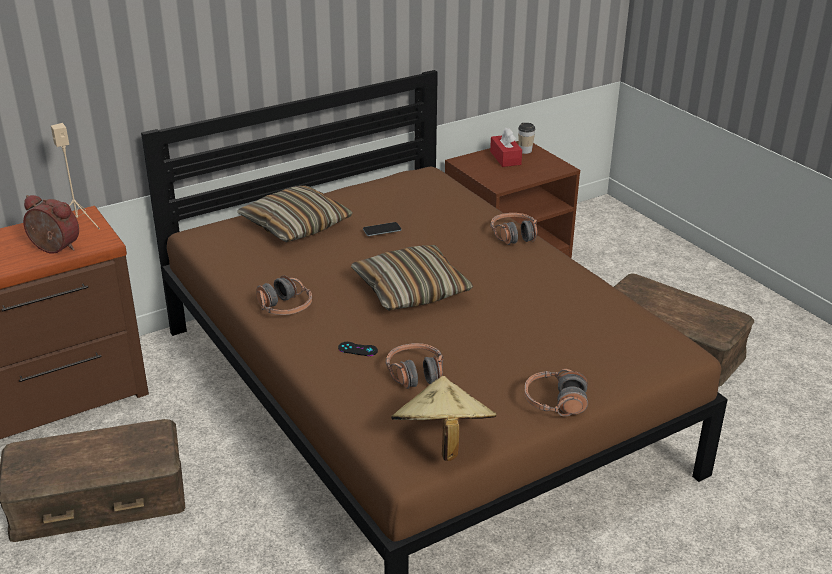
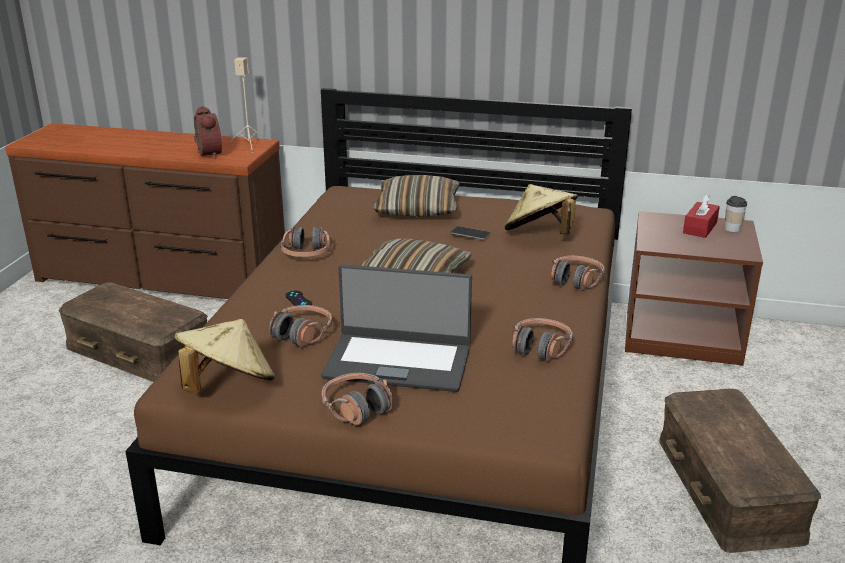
camera: 45 degrees right, 5 degrees down
none -> laptop [321,264,472,392]
none -> beige hat [505,184,578,234]
none -> headphones [512,318,573,362]

